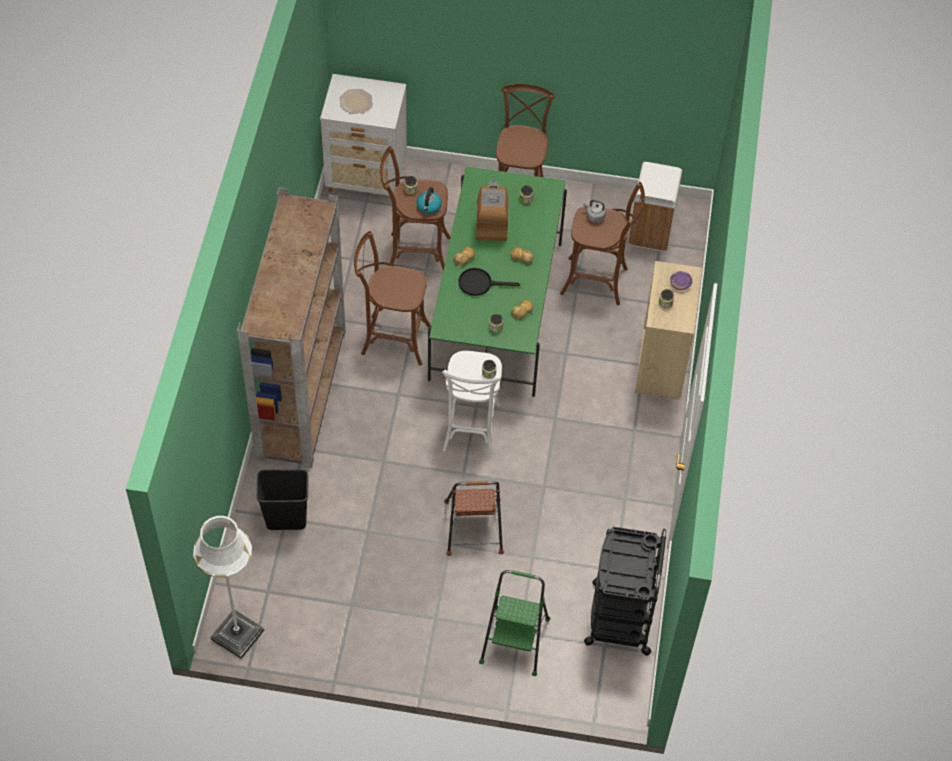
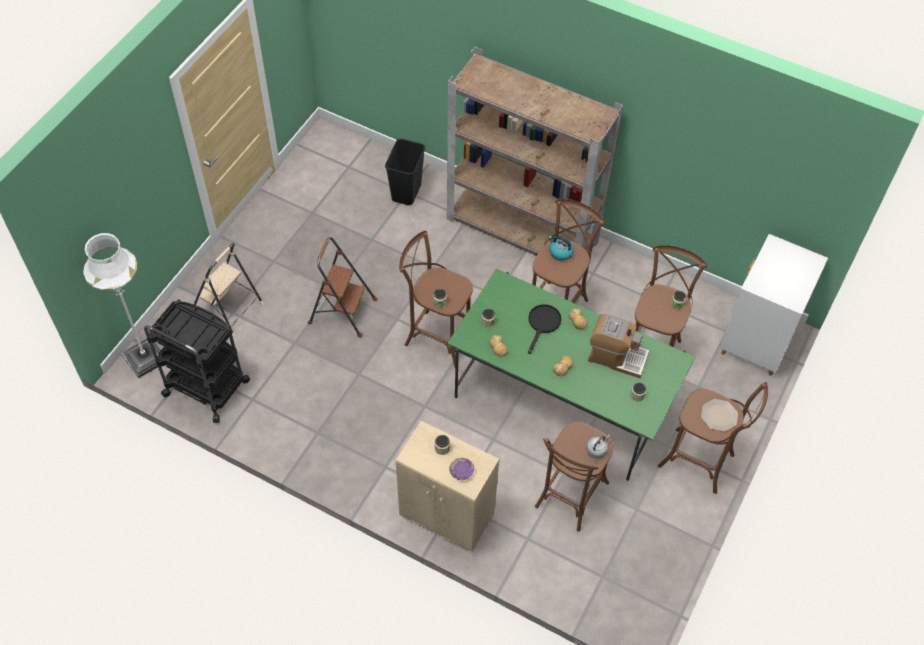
camera: 110 degrees right, 0 degrees up
white floor lamp [193,516,264,659] -> white floor lamp moved to [83,233,161,378]
plate [340,89,373,114] -> plate moved to [701,399,738,432]
kettle [417,187,442,214] -> kettle moved to [548,236,574,261]
white stool [442,351,502,457] -> brown stool [399,231,473,367]
green step ladder [479,570,550,676] -> beige step ladder [194,243,265,338]
white trash can [628,162,682,251] -> none

